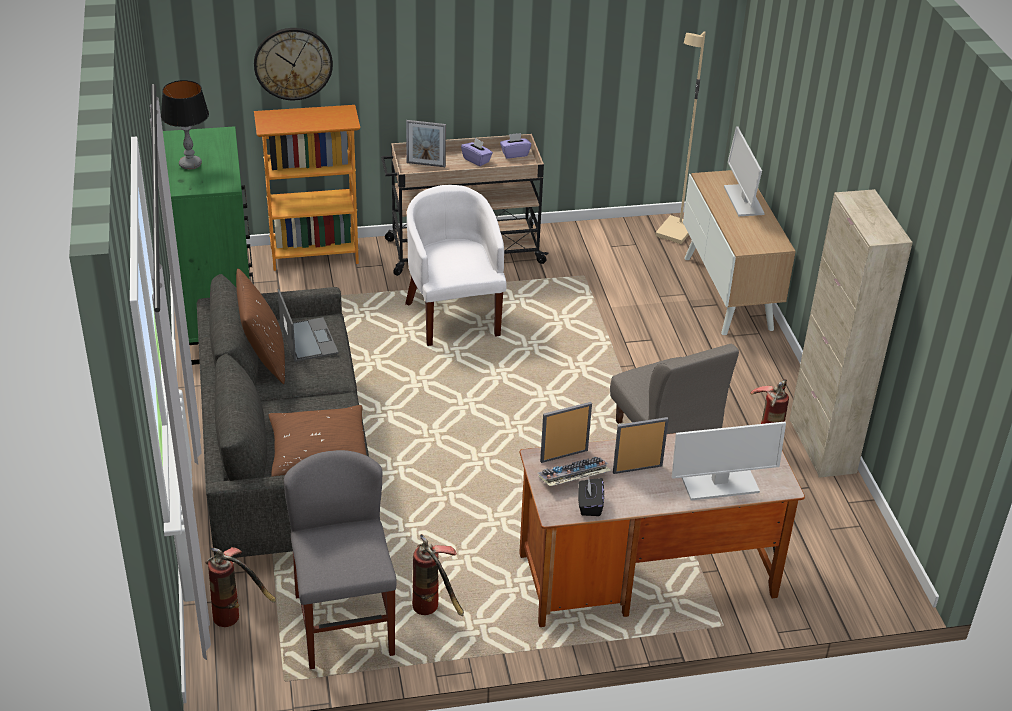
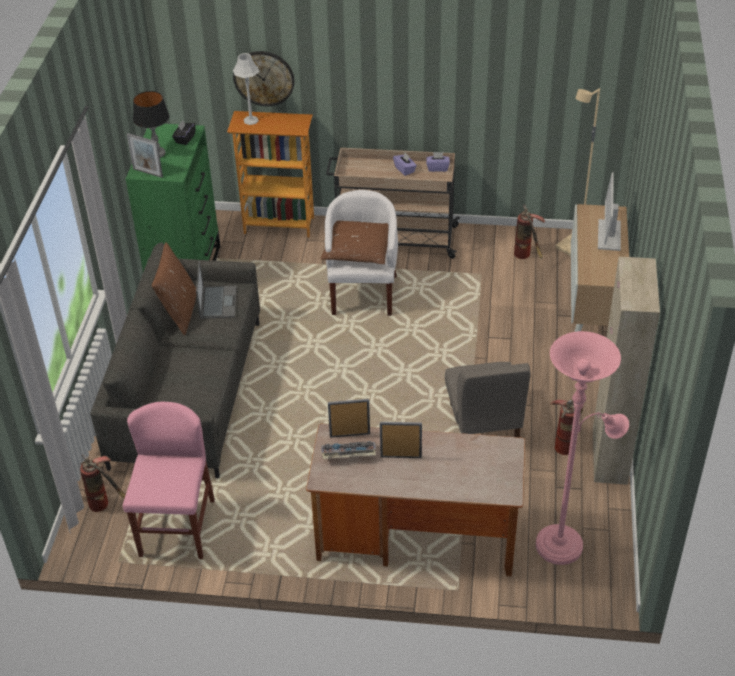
camera: 20 degrees right, 5 degrees up
brown pillow [268,405,367,477] -> brown pillow moved to [321,220,389,264]
grey chair [284,450,396,669] -> pink chair [123,402,215,559]
picture frame [406,120,446,167] -> picture frame moved to [127,133,163,178]
fire extinguisher [412,534,464,616] -> fire extinguisher moved to [514,205,545,260]
black tissue box [578,478,604,516] -> black tissue box moved to [172,121,196,145]
monitor [672,422,786,501] -> none
none -> grey table lamp [233,53,260,125]
none -> pink floor lamp [536,331,629,565]

